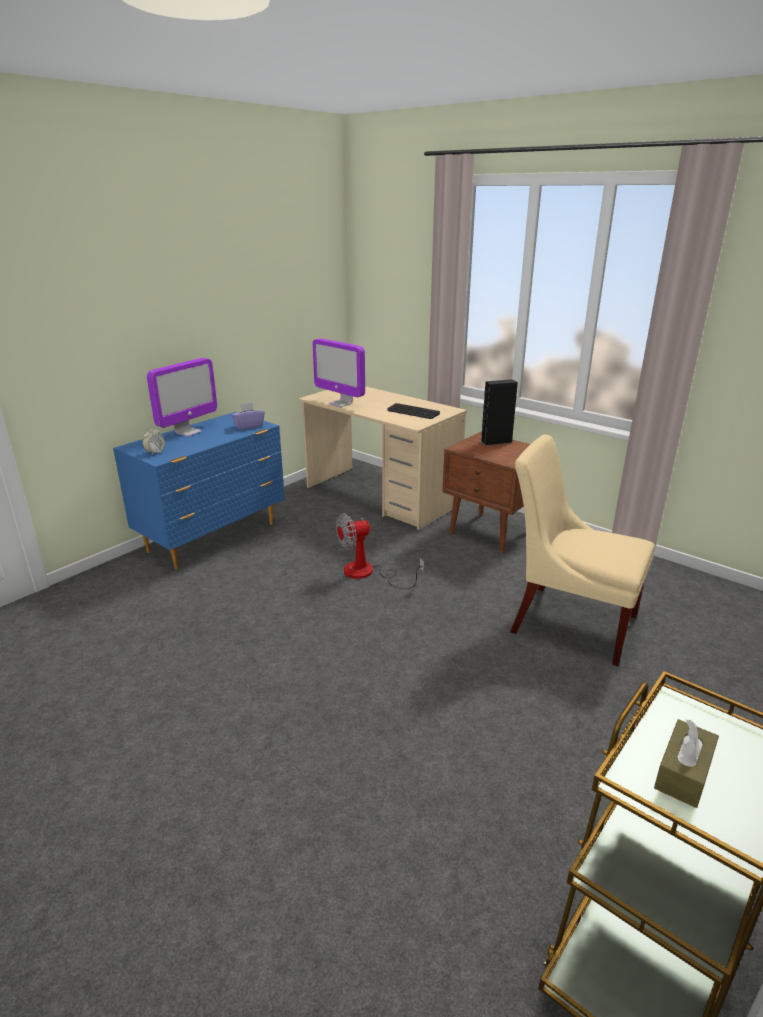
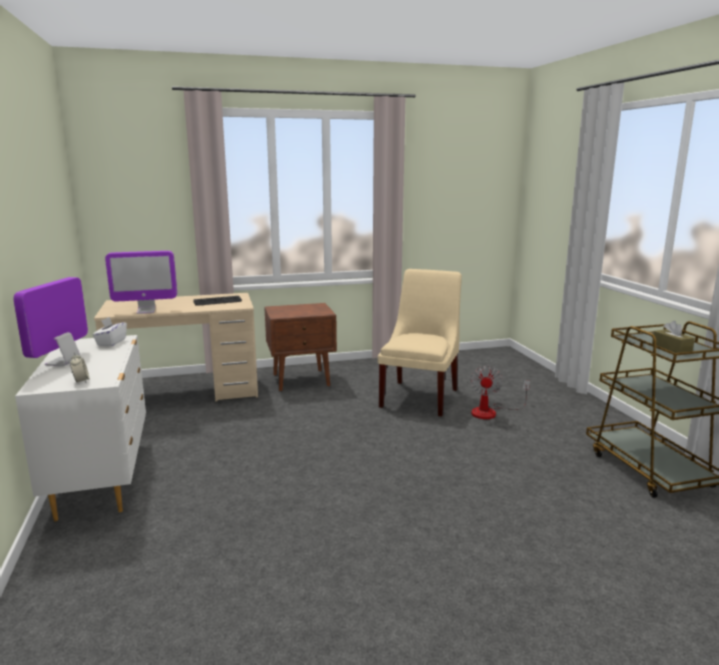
camera: 55 degrees left, 10 degrees down
blue dresser [113,412,285,570] -> white dresser [15,335,146,522]
monitor [147,358,217,437] -> monitor turned 150 degrees counterclockwise [13,277,88,366]
purple tissue box [231,402,265,430] -> white tissue box [92,317,127,346]
fan [336,513,424,589] -> fan moved to [470,366,530,419]
black speaker [481,379,518,445] -> none
beige chair [510,435,655,666] -> beige chair turned 135 degrees clockwise [378,269,462,416]

